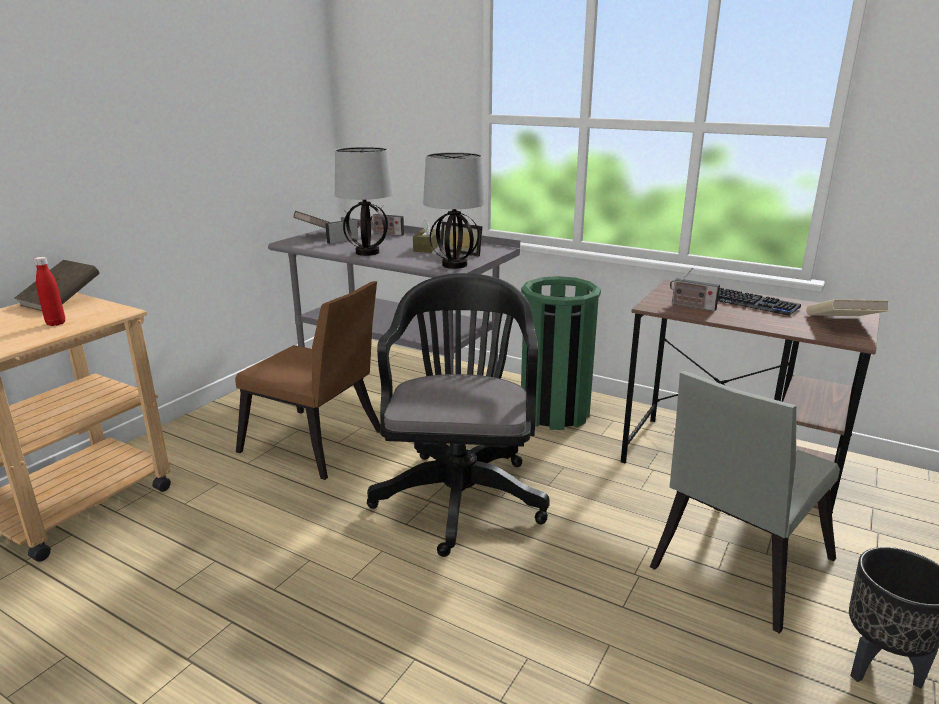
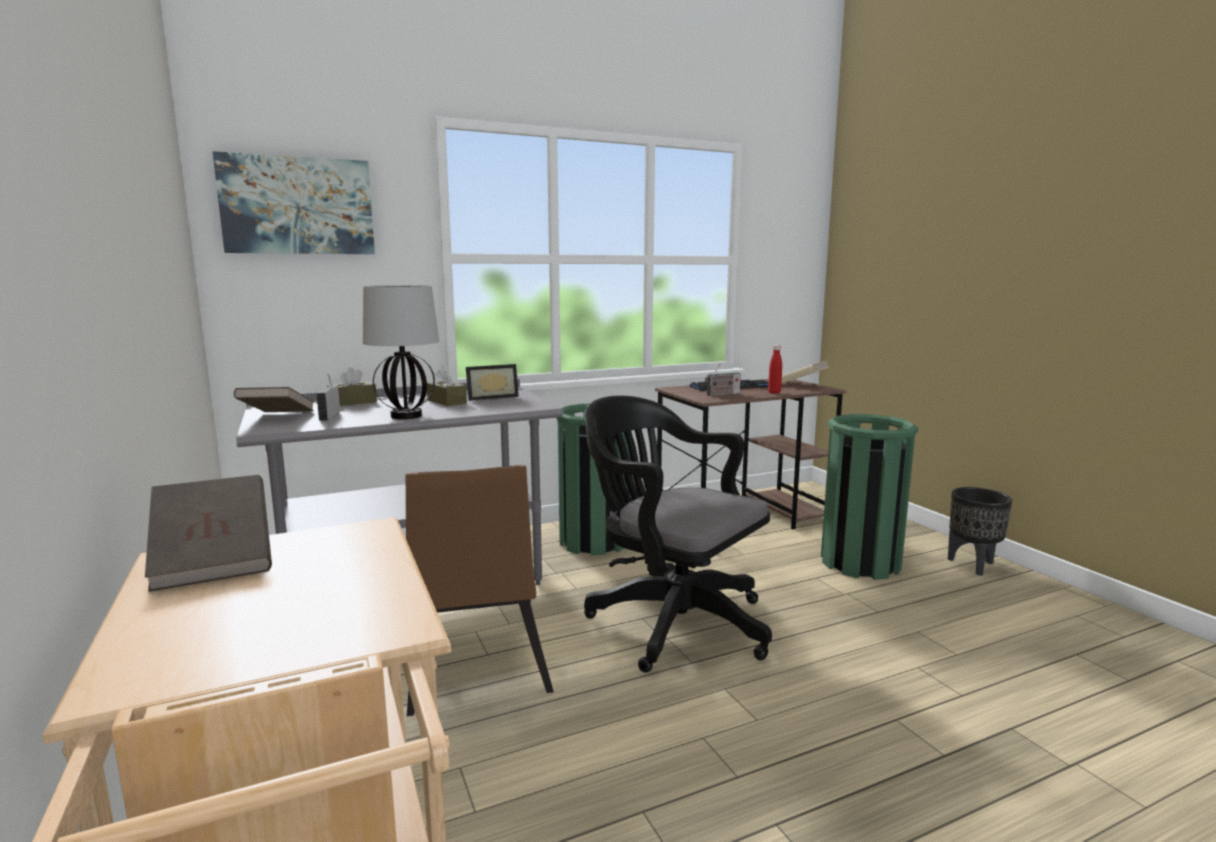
camera: 55 degrees left, 10 degrees down
red bottle [34,257,65,326] -> red bottle moved to [768,345,782,394]
brown chair [235,281,380,480] -> brown chair turned 105 degrees clockwise [406,465,554,716]
radio [371,205,404,236] -> brown tissue box [327,367,377,406]
table lamp [423,152,485,269] -> none
grey chair [650,371,840,634] -> green trash can [821,414,918,580]
none -> picture [212,151,375,254]

